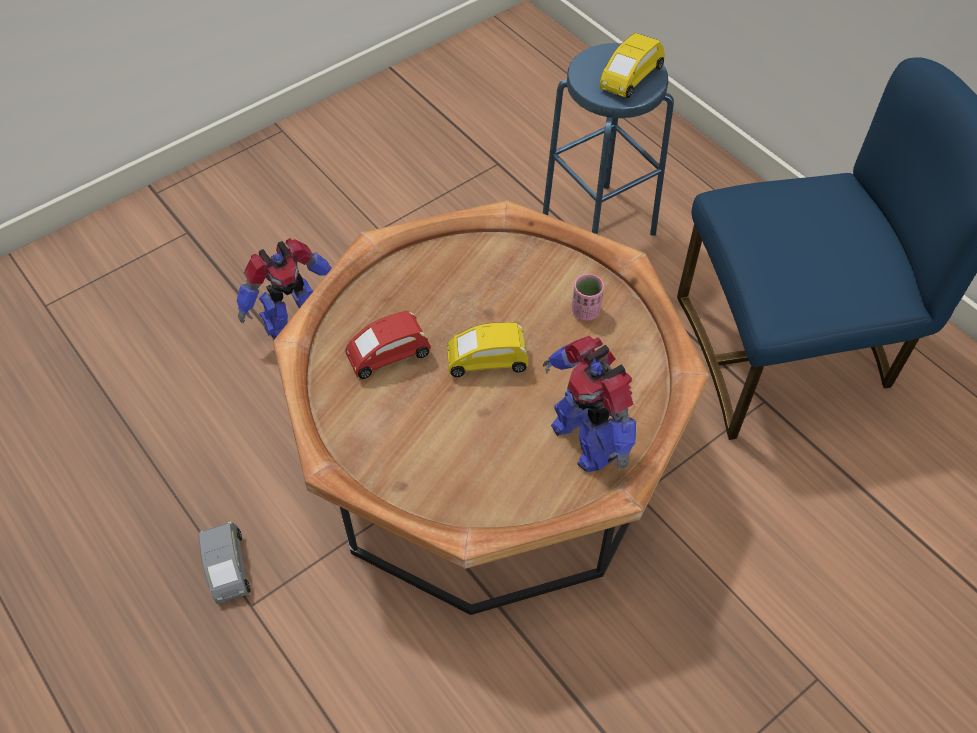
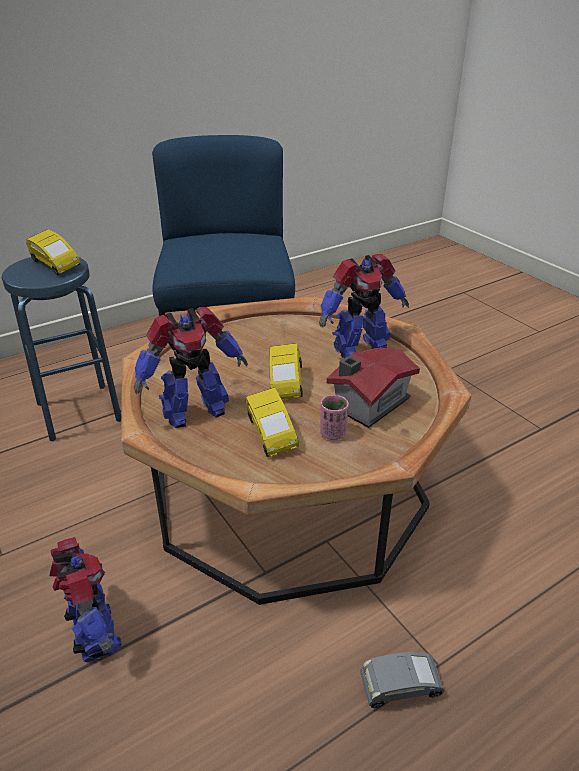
camera: 85 degrees left, 20 degrees down
red toy car [345,311,431,379] -> yellow toy car [245,388,299,457]
pink cup [572,274,604,321] -> pink cup moved to [320,395,349,440]
none -> toy robot [134,307,248,428]
none -> toy house [327,348,420,428]

